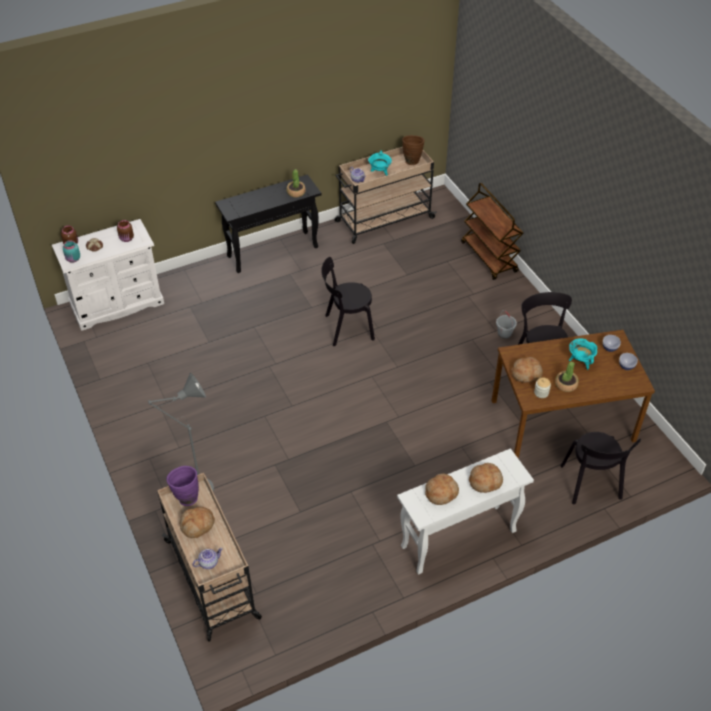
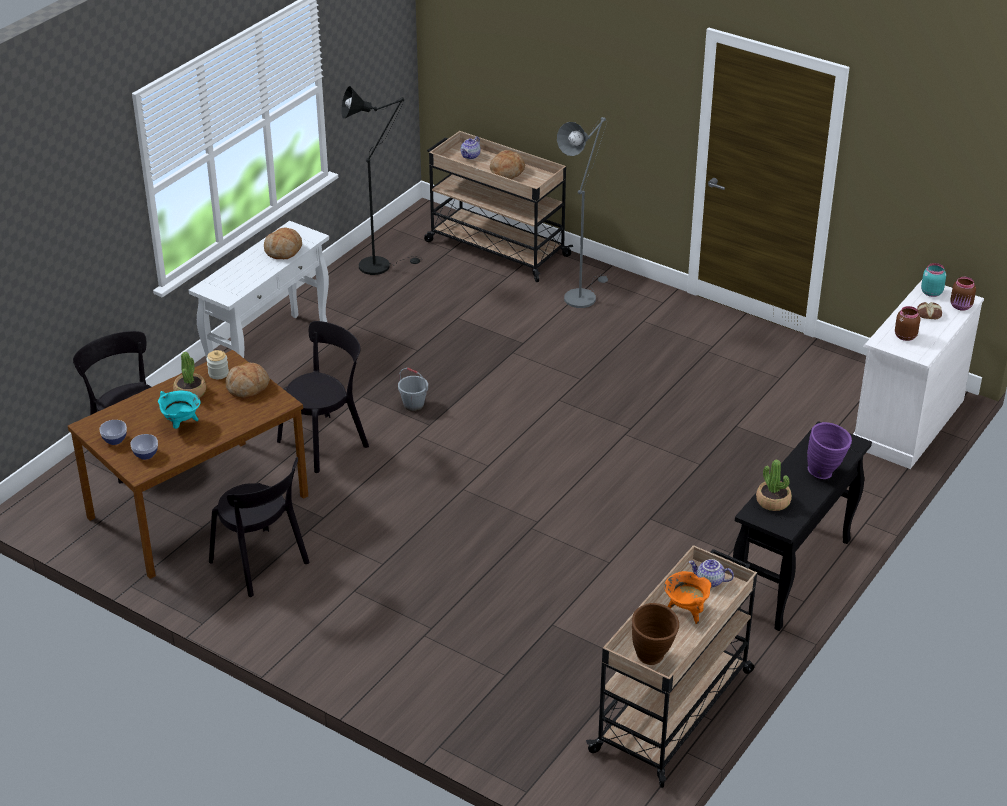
camera: 150 degrees right, 10 degrees down
purple vase [166,466,199,506] -> purple vase moved to [807,422,852,479]
black chair [321,257,375,346] -> black chair moved to [277,321,369,473]
turquoise cooking pot [368,151,392,176] -> orange cooking pot [664,571,711,624]
brown cart [461,183,523,280] -> none
bread [469,463,503,493] -> none
grey bucket [496,310,517,339] -> grey bucket moved to [398,368,428,411]
none -> black floor lamp [341,86,422,275]

